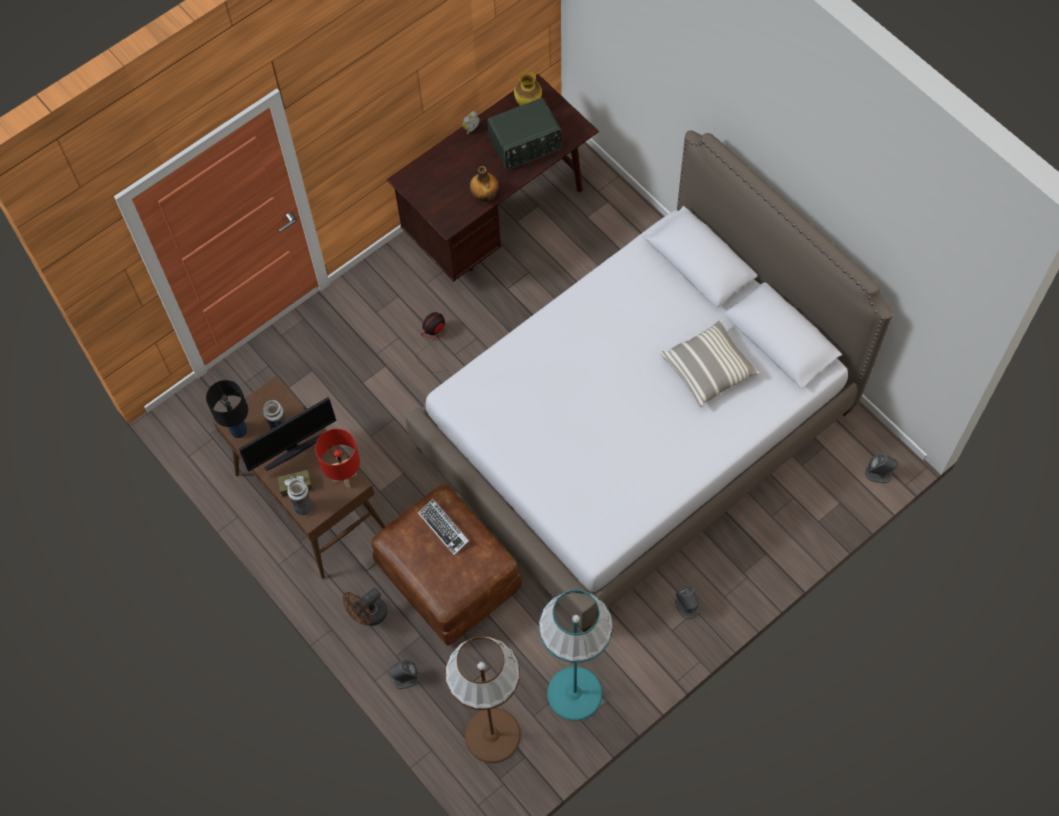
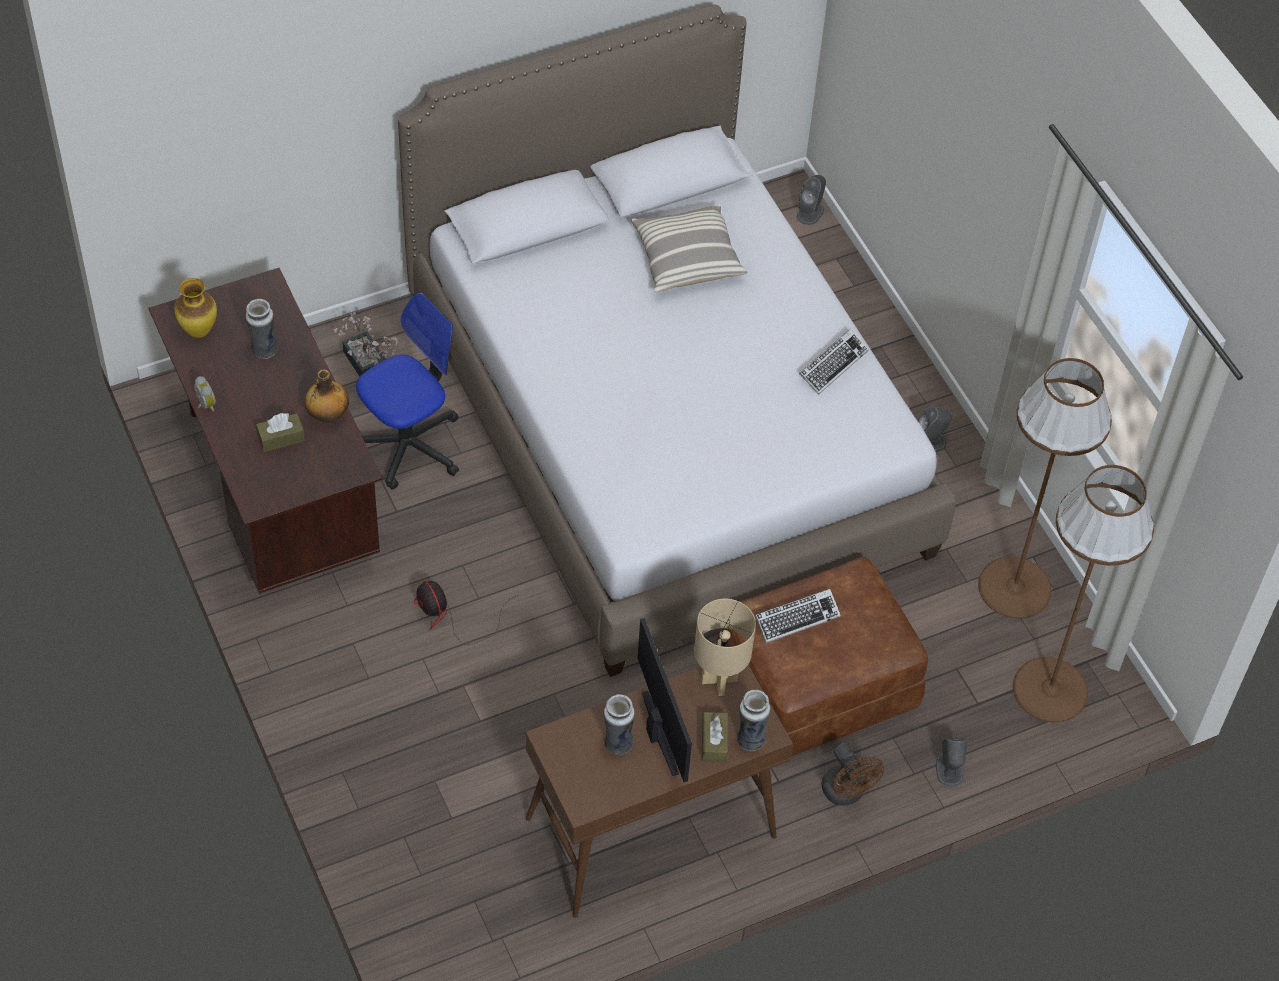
camera: 80 degrees left, 10 degrees down
black table lamp [206,380,248,438] -> none
red table lamp [315,429,360,488] -> beige table lamp [694,599,756,696]
radio [487,98,562,170] -> vase [245,299,278,359]
turquoise floor lamp [539,590,613,721] -> brown floor lamp [978,358,1112,618]
none -> brown tissue box [256,413,305,452]
none -> potted plant [333,312,398,376]
none -> office chair [356,293,459,489]
none -> keyboard [799,328,869,395]

